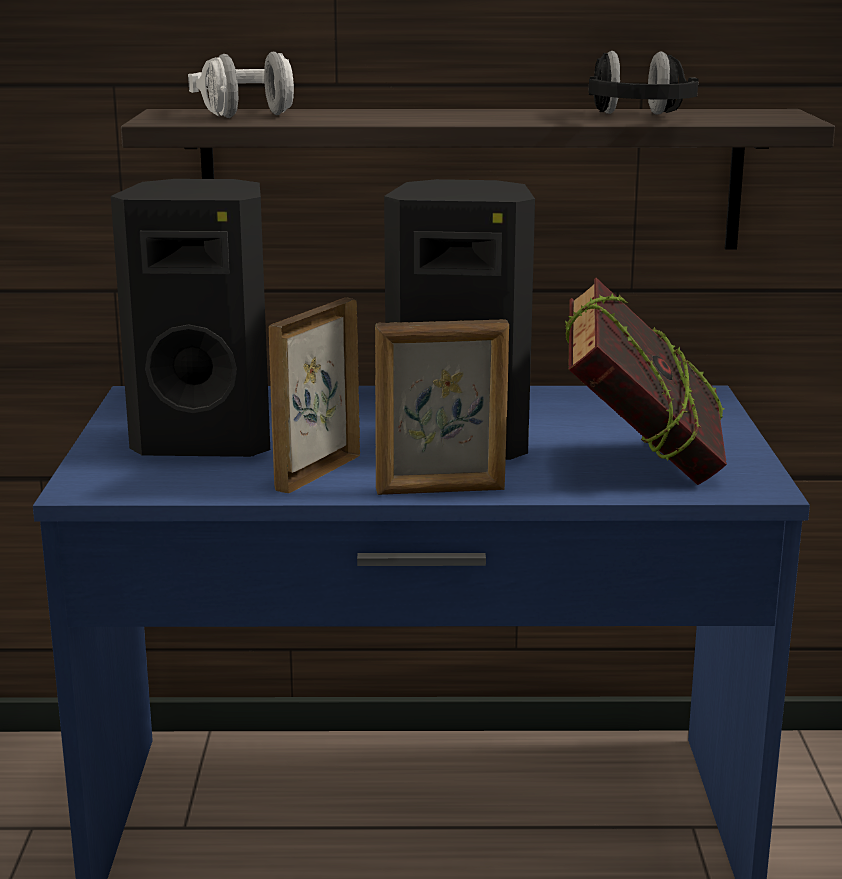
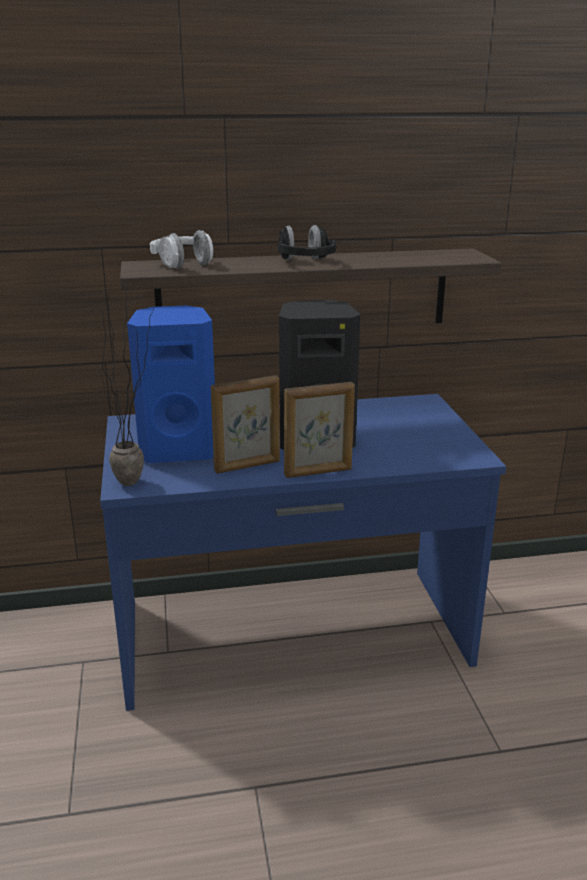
camera: 10 degrees left, 5 degrees up
black speaker [111,179,270,457] -> blue speaker [127,306,215,463]
picture frame [269,298,360,493] -> picture frame turned 135 degrees counterclockwise [211,375,280,474]
book [565,278,727,485] -> none
black headphones [588,51,699,115] -> black headphones moved to [278,225,337,260]
none -> potted plant [96,279,154,486]

